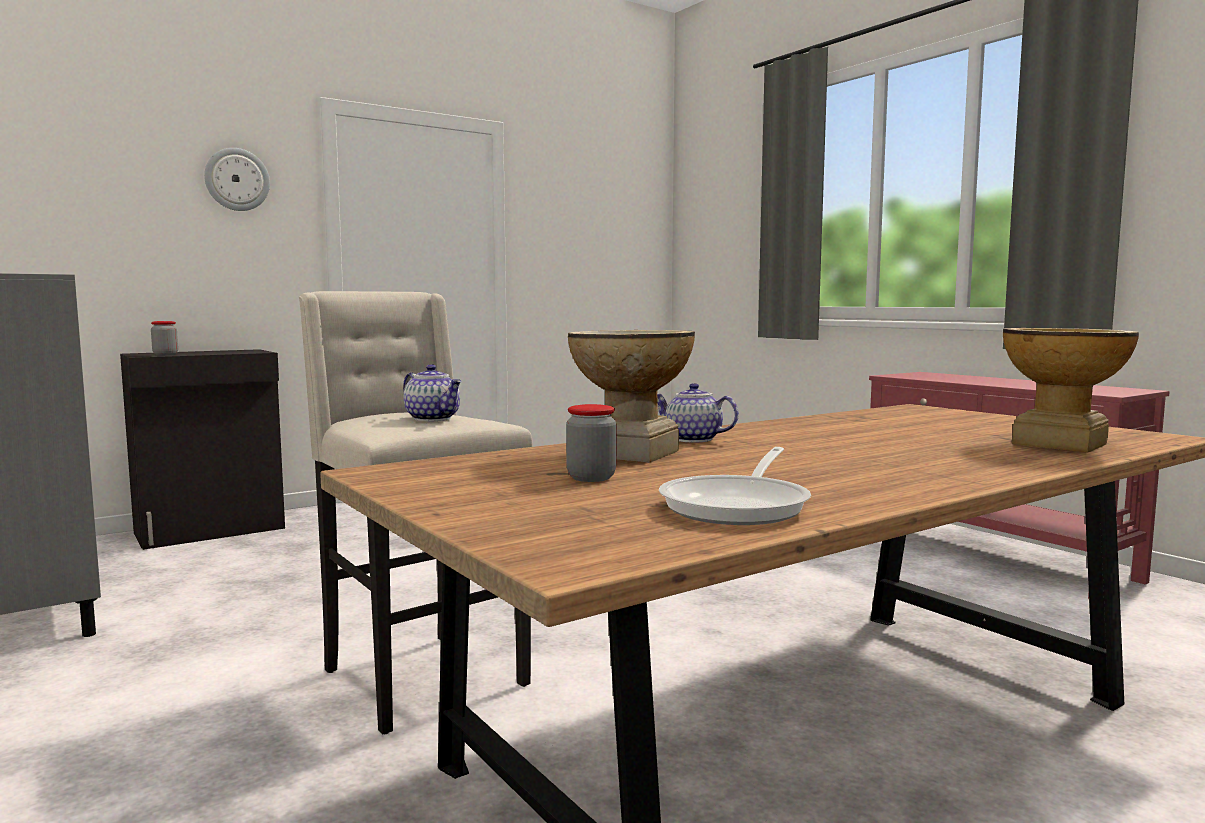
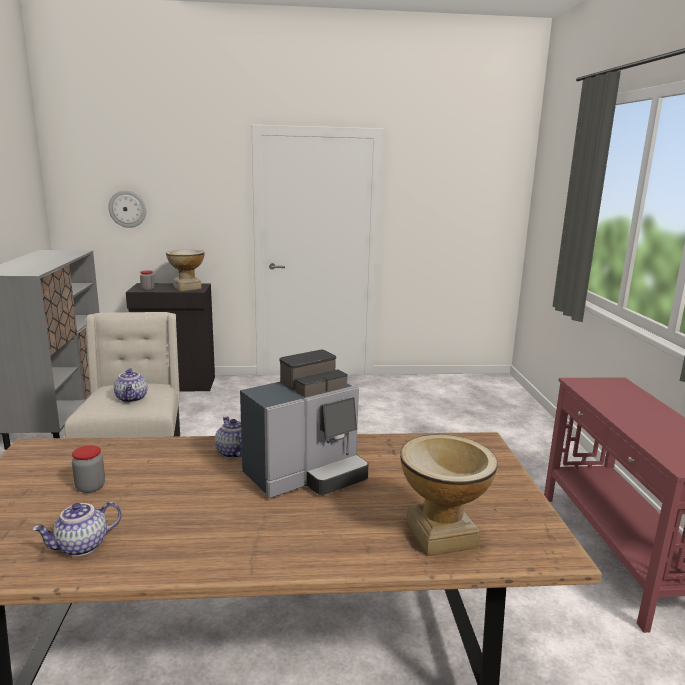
camera: 30 degrees right, 10 degrees up
wall clock [204,148,270,211] -> wall clock moved to [108,190,146,228]
vase [568,330,695,463] -> vase moved to [166,250,205,291]
frying pan [659,447,811,525] -> teapot [32,501,122,556]
none -> coffee machine [240,350,369,498]

